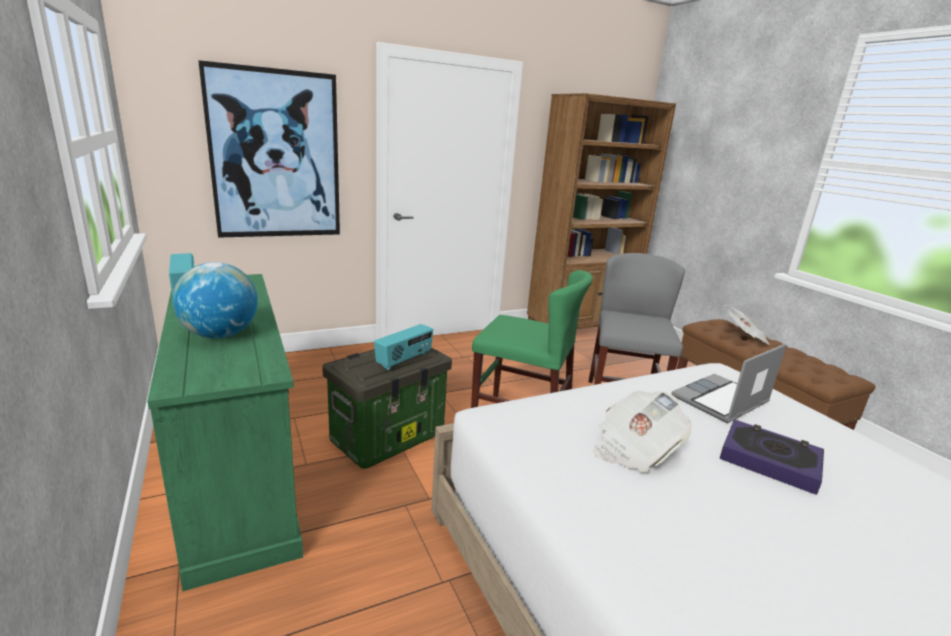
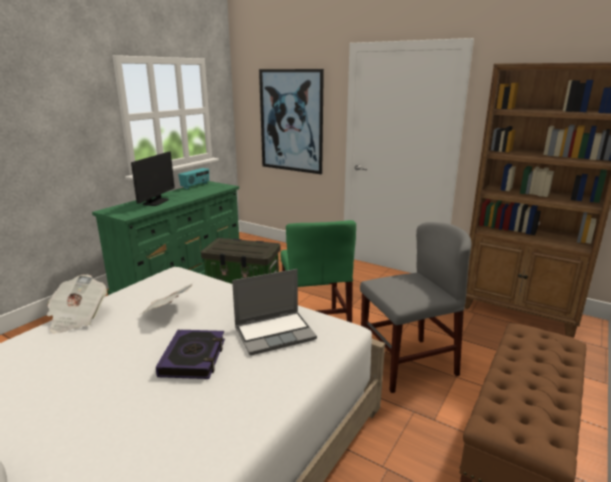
camera: 60 degrees right, 0 degrees up
globe [172,262,258,338] -> monitor [131,152,175,206]
radio [374,324,433,370] -> none
laptop [671,344,787,423] -> laptop turned 135 degrees clockwise [232,269,317,355]
newspaper [724,305,770,345] -> newspaper moved to [47,275,107,334]

